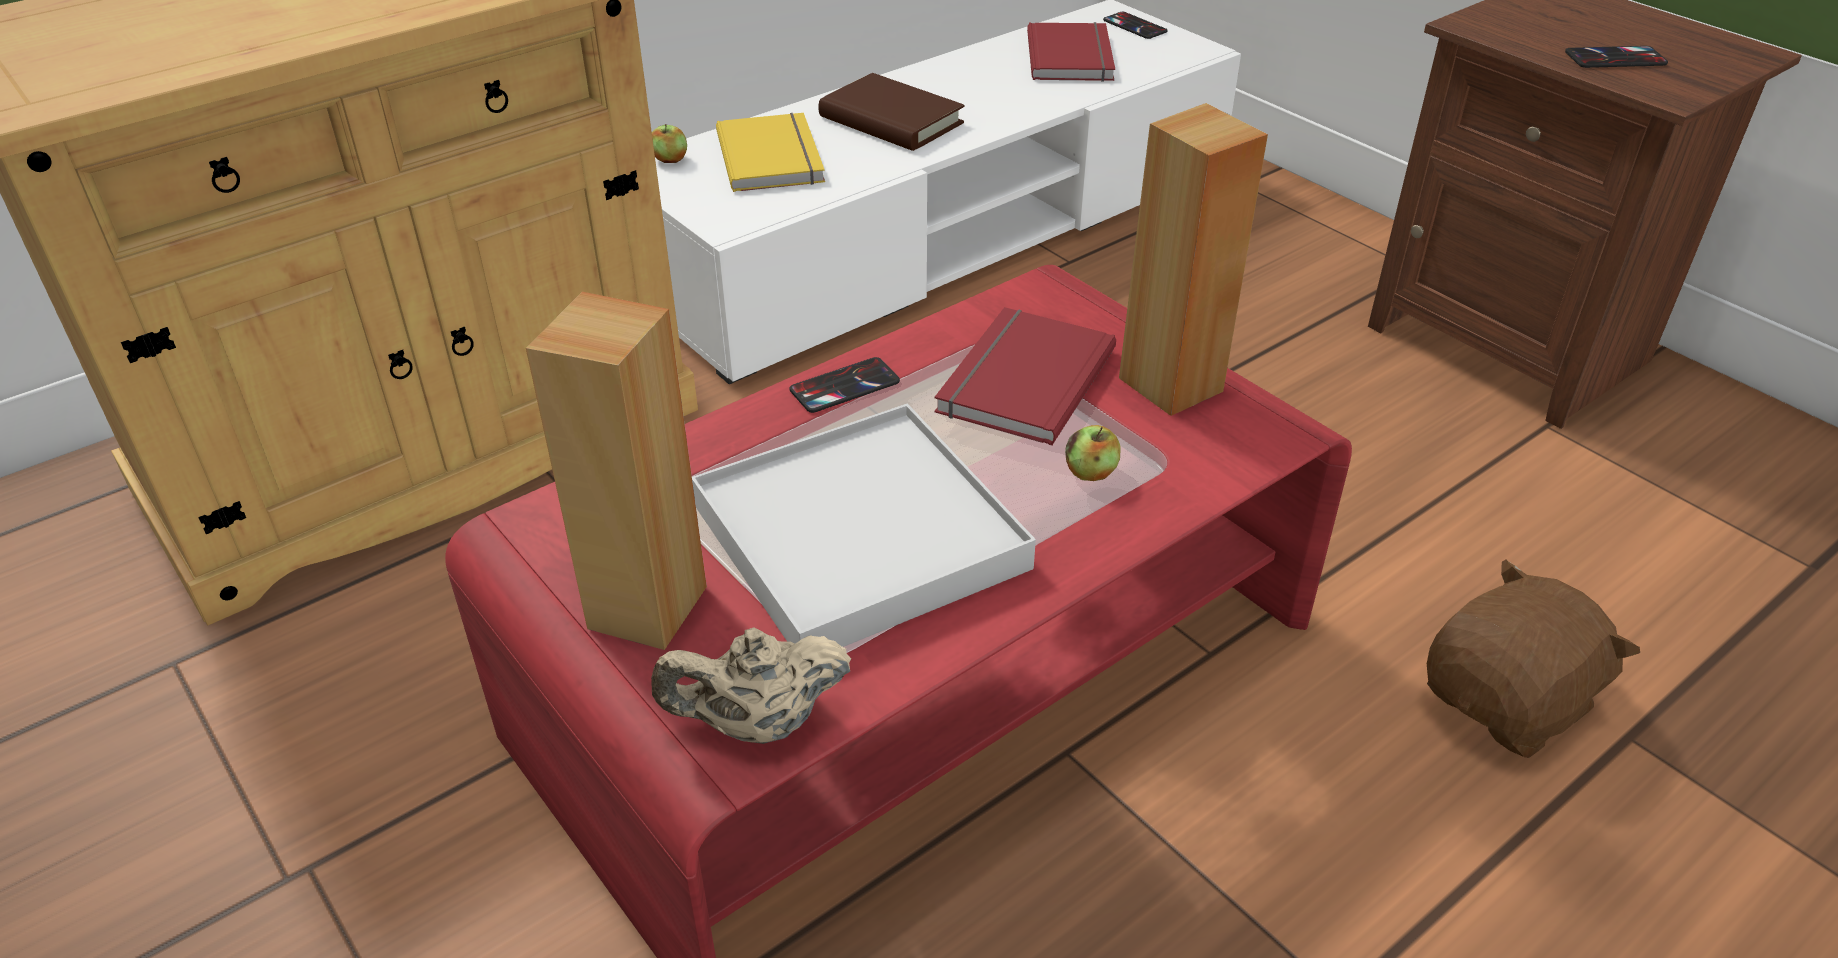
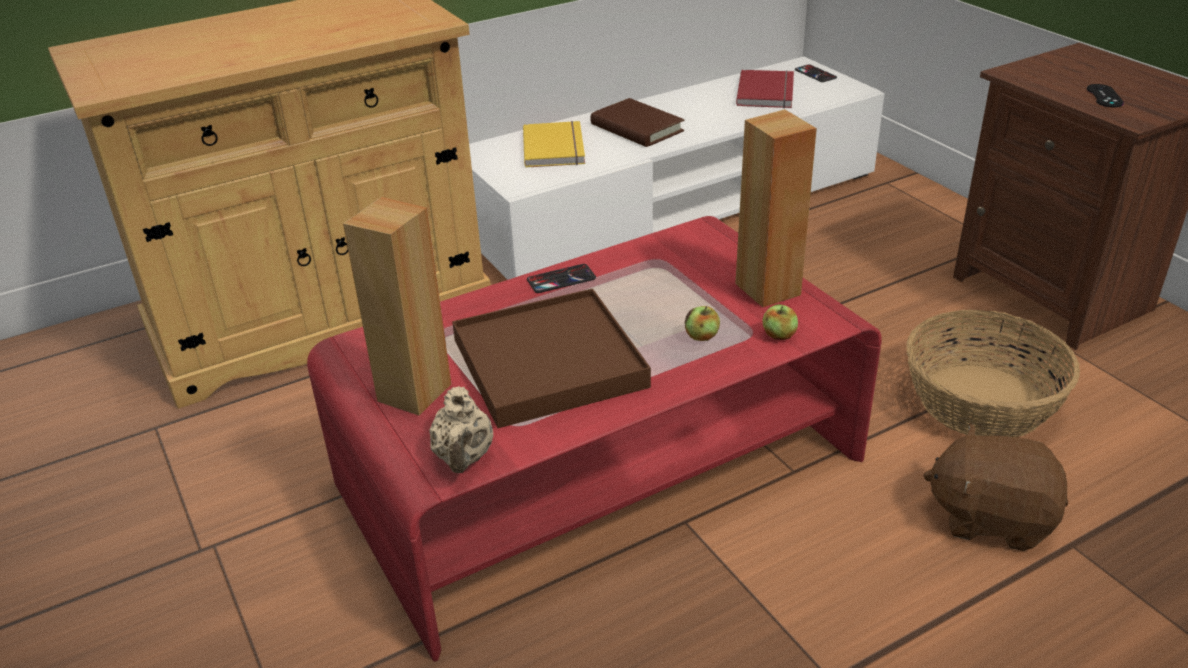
camera: 10 degrees right, 5 degrees down
beige teapot [651,627,851,744] -> beige teapot turned 90 degrees counterclockwise [429,386,493,473]
apple [652,124,687,163] -> apple moved to [762,304,798,340]
white tray [692,404,1036,647] -> brown tray [452,288,651,428]
red book [934,307,1116,446] -> none
brown plush toy [1427,559,1640,758] -> brown plush toy turned 135 degrees counterclockwise [923,423,1068,551]
phone [1565,46,1668,68] -> black game controller [1087,84,1124,107]
none -> basket [906,310,1080,437]

